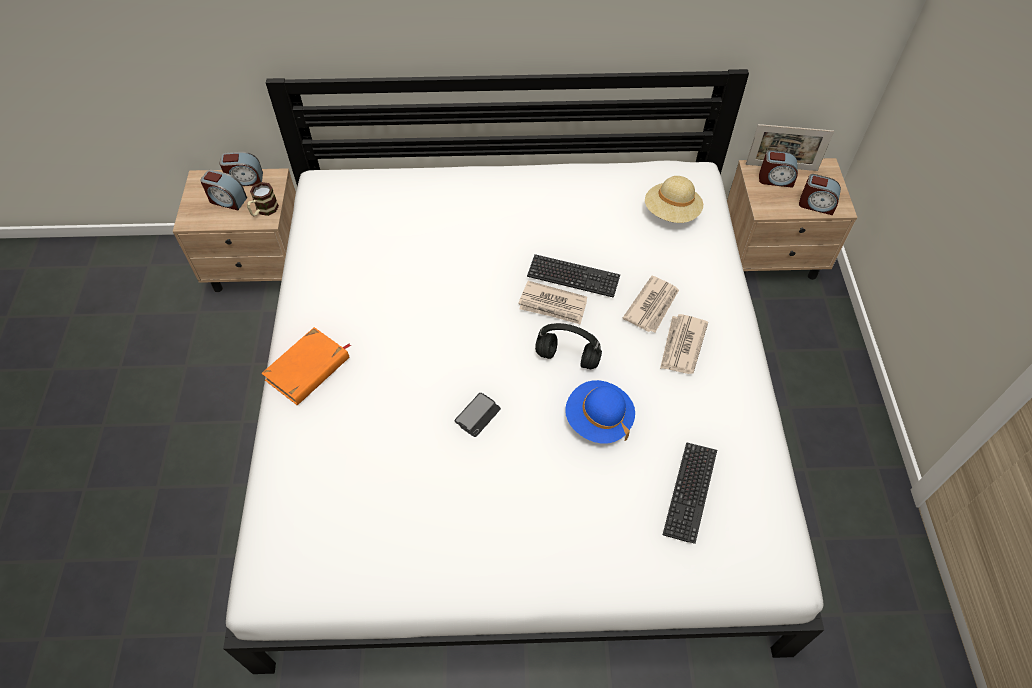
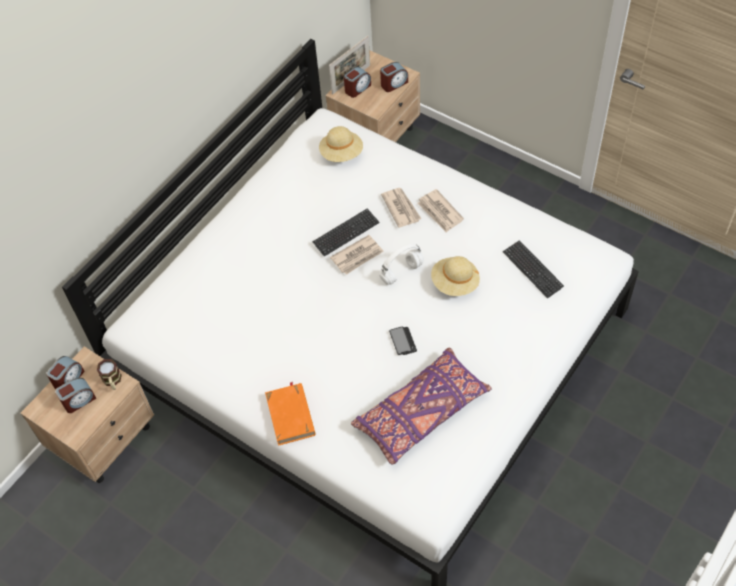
camera: 50 degrees left, 0 degrees up
black headphones [535,323,602,370] -> white headphones [379,243,424,285]
blue hat [565,380,635,444] -> beige hat [431,256,480,296]
none -> purple pillow [351,348,492,465]

